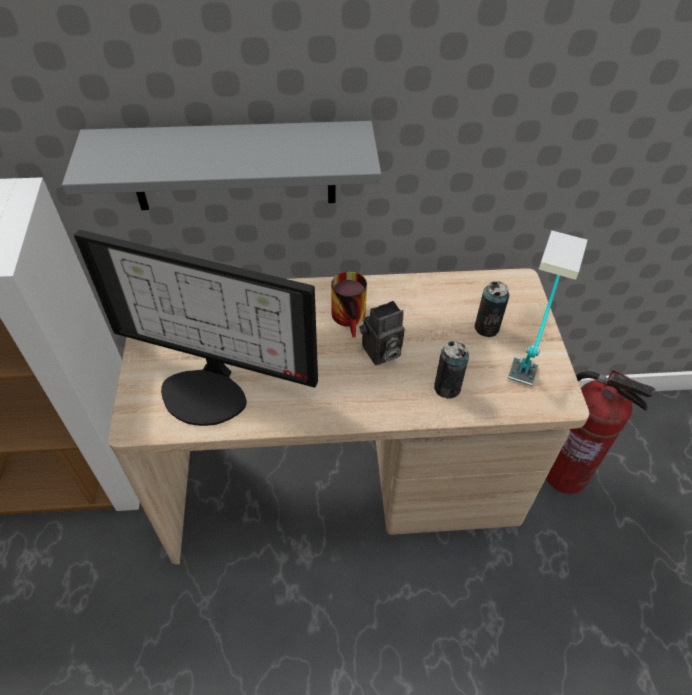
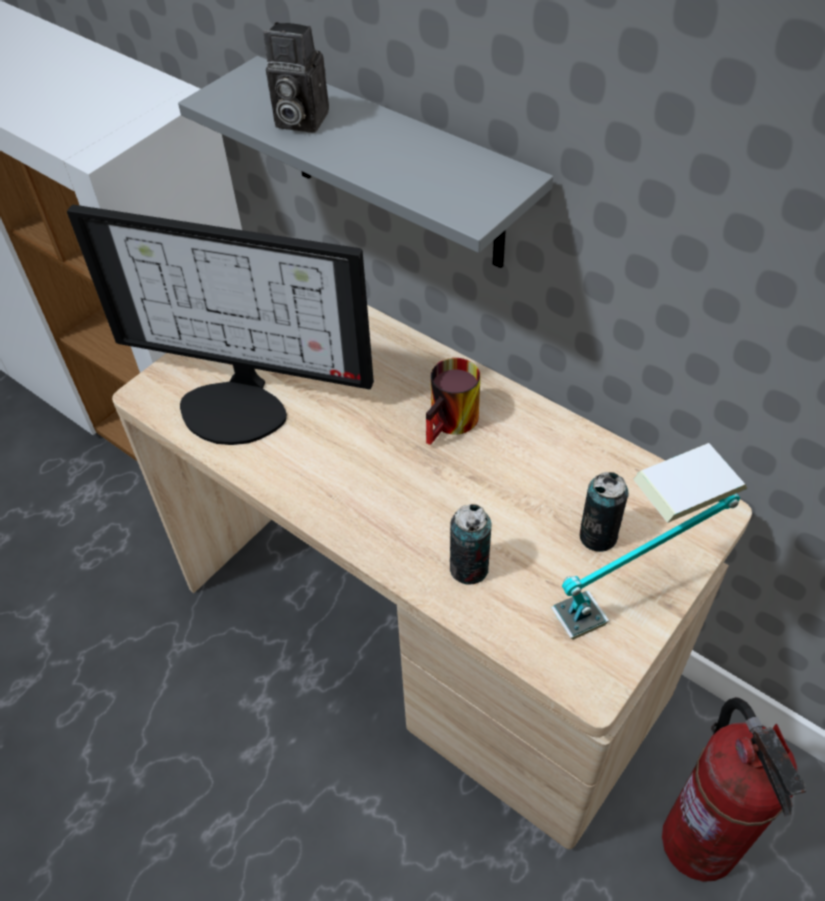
camera: 45 degrees right, 0 degrees up
monitor [74,230,318,426] -> monitor turned 45 degrees counterclockwise [67,205,374,445]
camera [360,301,405,365] -> camera moved to [264,22,329,133]

